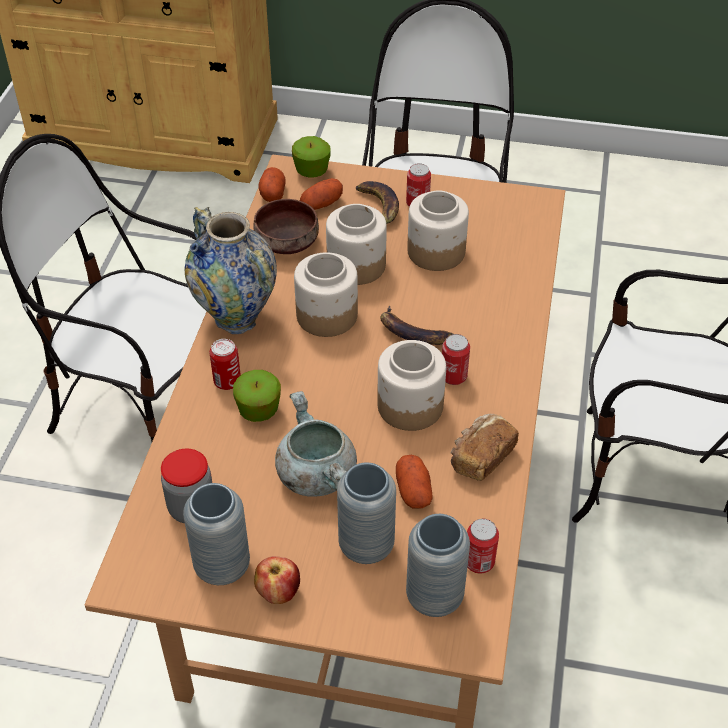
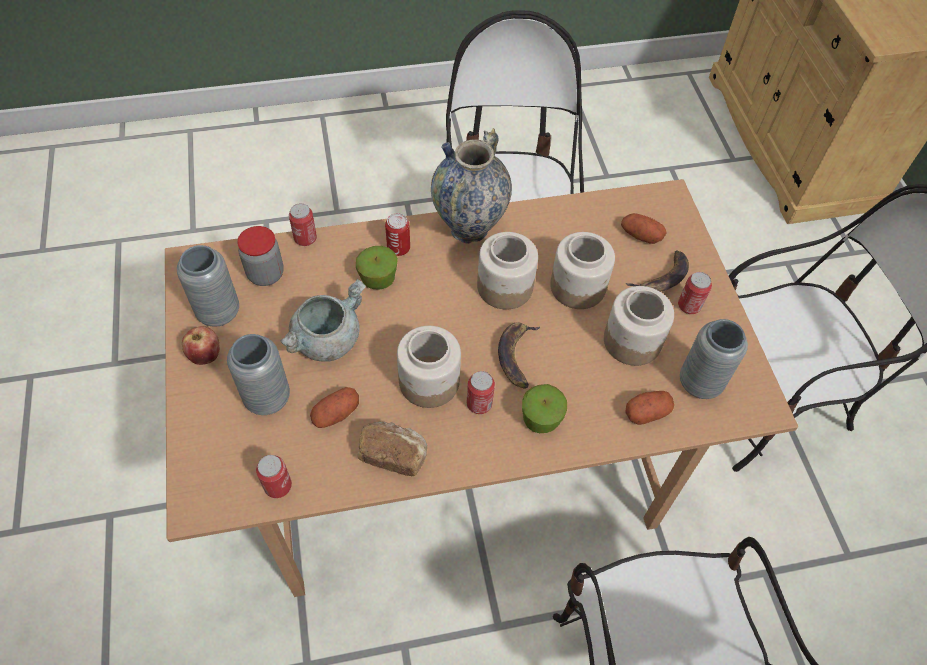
camera: 65 degrees right, 10 degrees up
brown bowl [254,199,319,254] -> none
potato [259,167,286,202] -> potato moved to [625,391,674,425]
apple [292,136,330,178] -> apple moved to [522,384,567,433]
grey vase [406,514,470,617] -> grey vase moved to [680,319,748,399]
none -> can [289,203,317,246]

